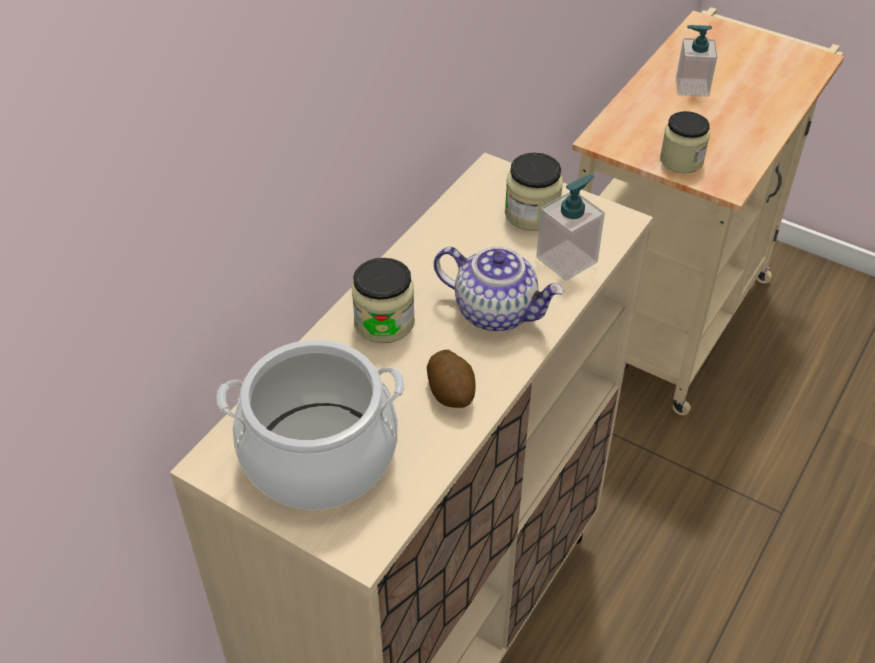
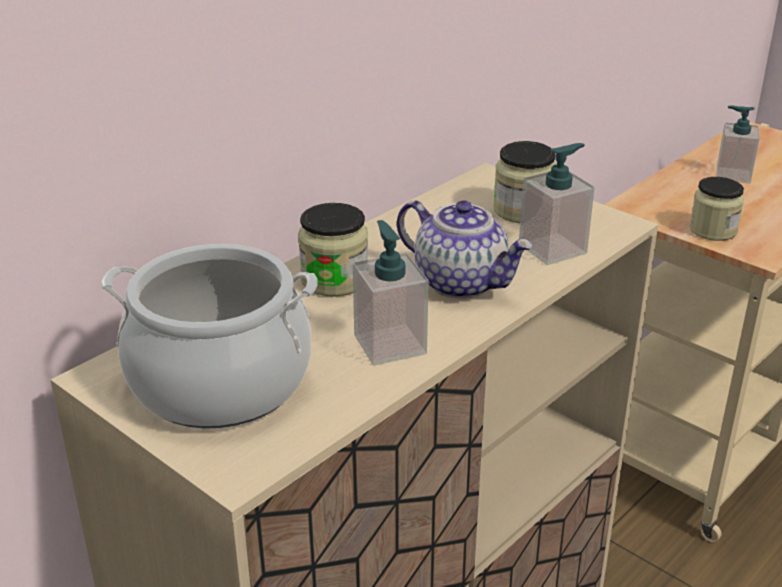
camera: 10 degrees right, 15 degrees down
potato [427,350,476,408] -> soap dispenser [353,220,429,365]

